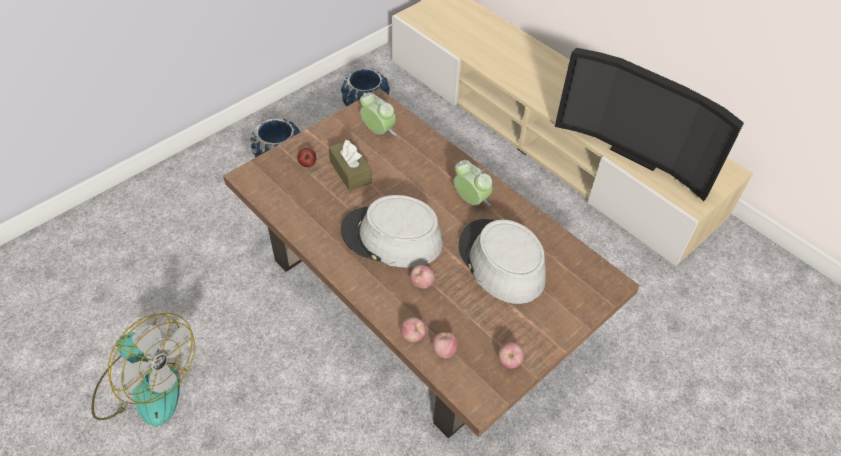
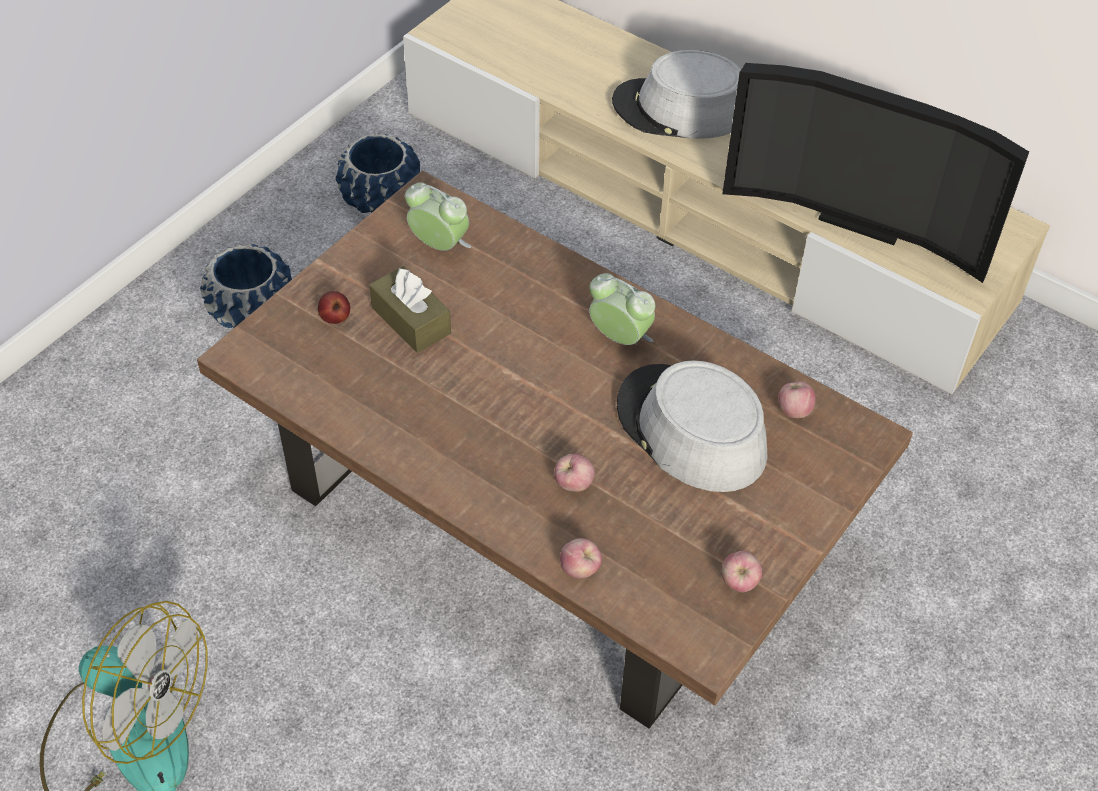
camera: 10 degrees left, 0 degrees up
grey hat [341,195,443,268] -> grey hat moved to [612,50,741,139]
apple [432,332,458,358] -> apple moved to [778,381,816,418]

